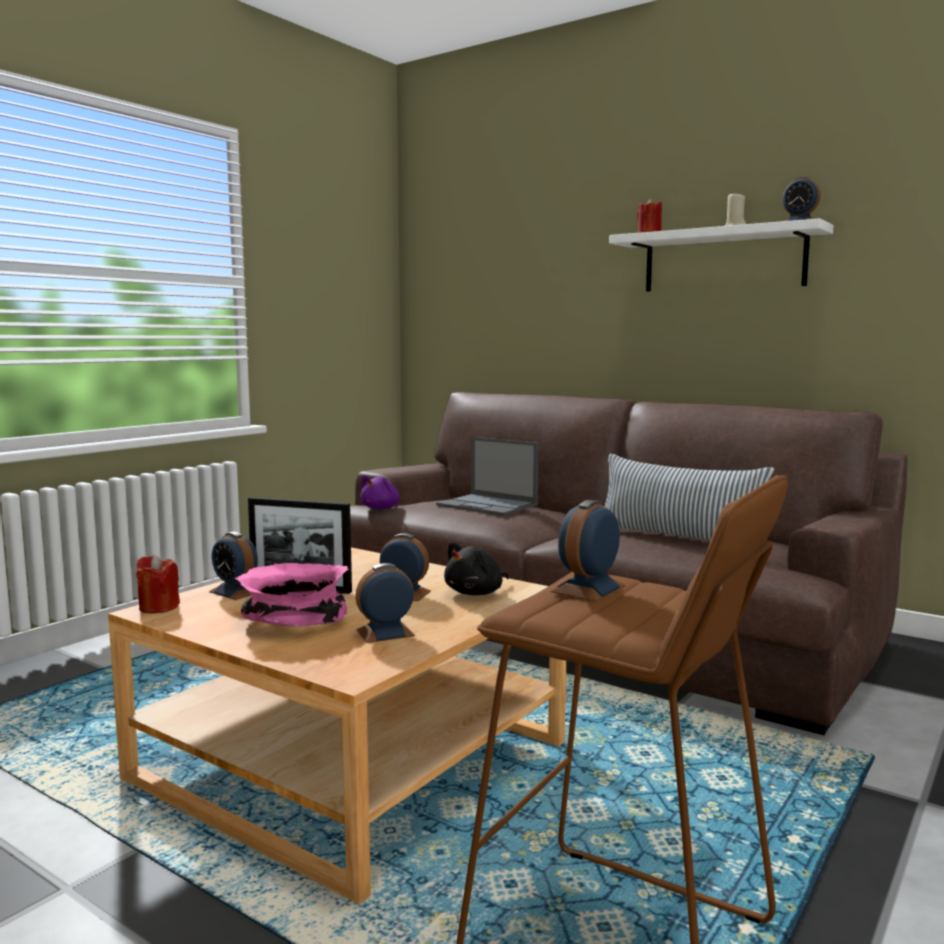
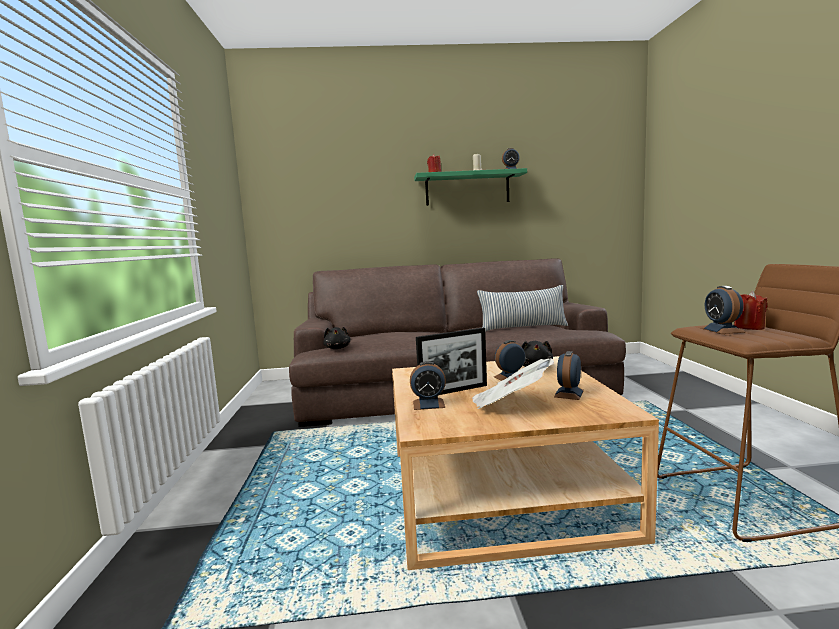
camera: 40 degrees left, 0 degrees up
red candle [136,555,180,614] -> red candle moved to [734,291,768,330]
pink bowl [234,563,348,627] -> newspaper [472,359,554,409]
purple plush toy [360,475,400,509] -> black plush toy [323,327,351,349]
laptop [436,437,538,516] -> none
white shelf [609,218,834,292] -> green shelf [414,168,527,206]

